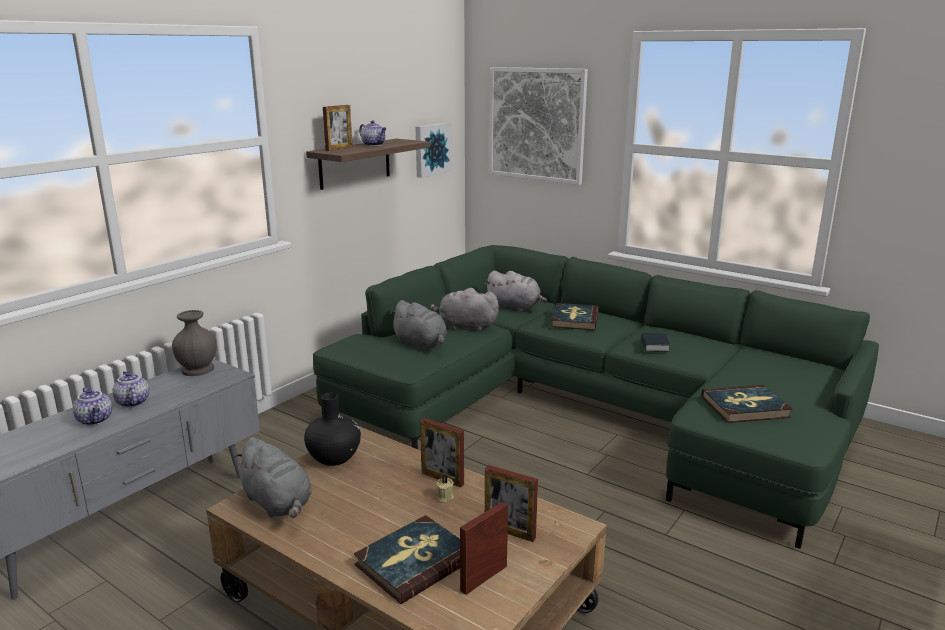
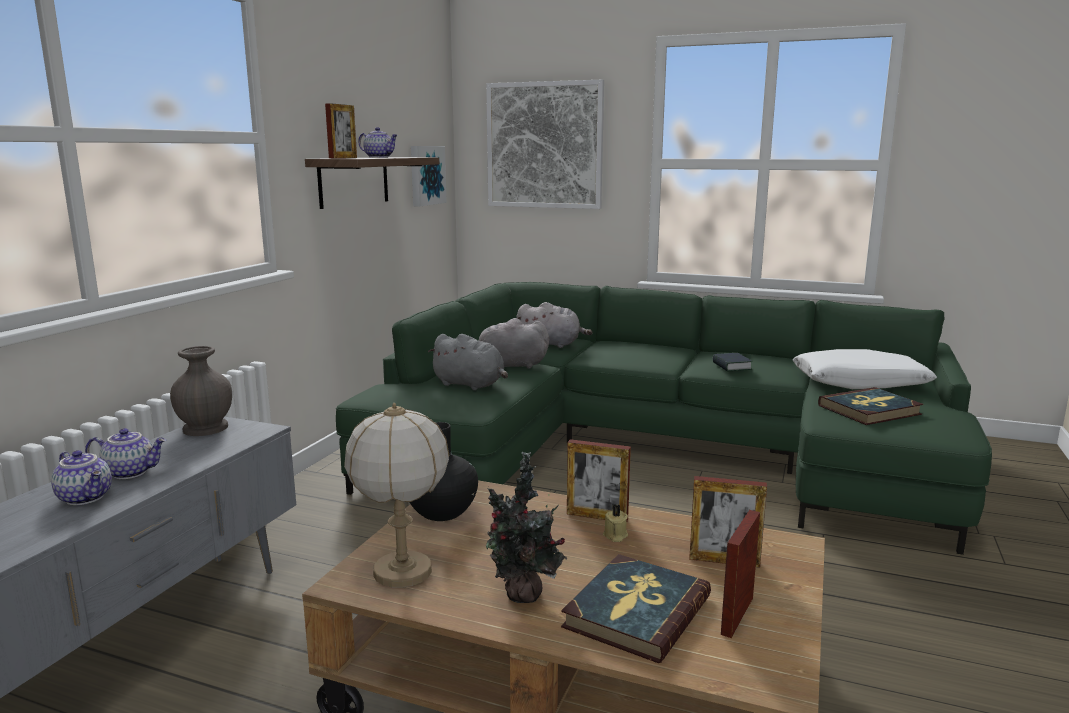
camera: 15 degrees left, 5 degrees down
teapot [112,371,149,408] -> teapot turned 135 degrees clockwise [85,428,166,479]
grey plush toy [234,437,312,518] -> table lamp [344,403,449,588]
book [551,303,599,330] -> none
none -> potted plant [486,452,567,603]
none -> white pillow [792,349,937,389]

